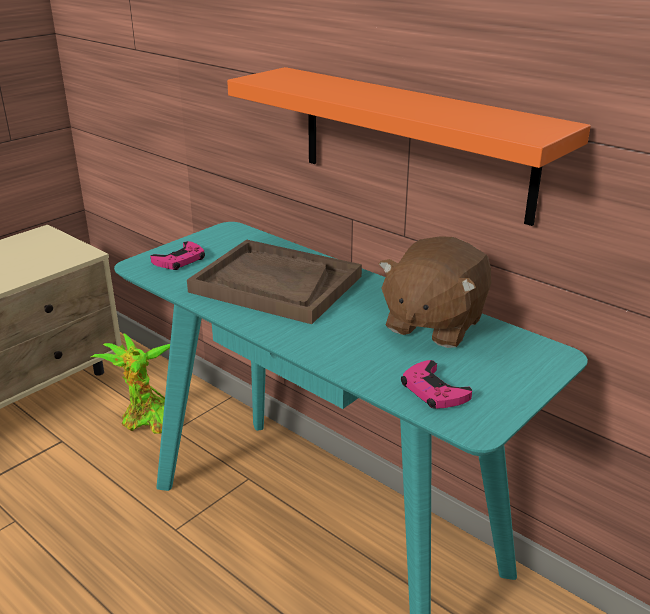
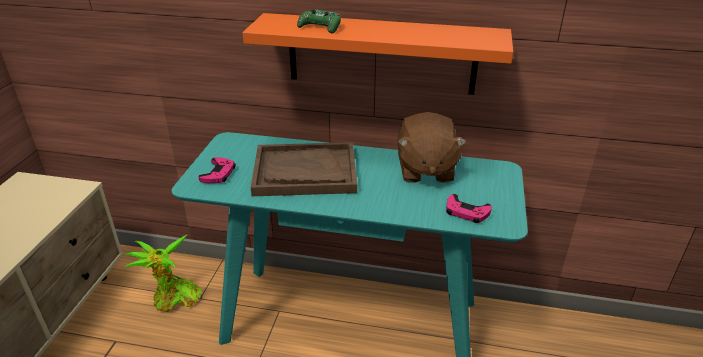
camera: 30 degrees left, 5 degrees up
none -> green game controller [297,9,341,33]

